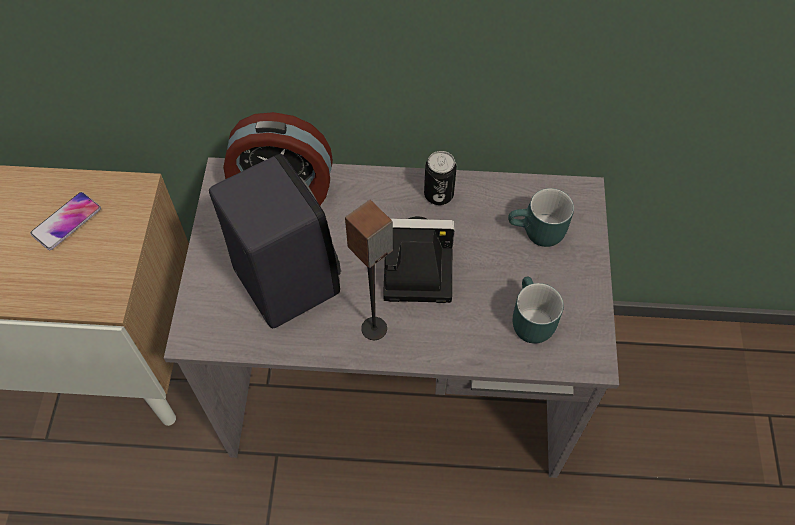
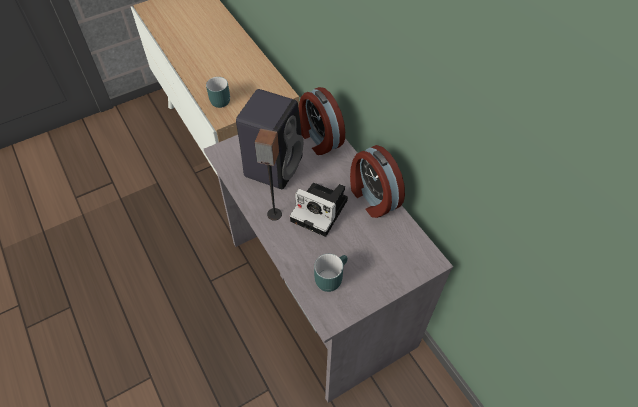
camera: 55 degrees right, 5 degrees down
phone [30,192,101,250] -> none
camera [383,216,455,303] -> camera turned 150 degrees clockwise [290,183,348,237]
can [424,151,457,205] -> alarm clock [350,145,405,218]
turquoise mug [508,188,574,247] -> turquoise mug moved to [206,77,230,108]

